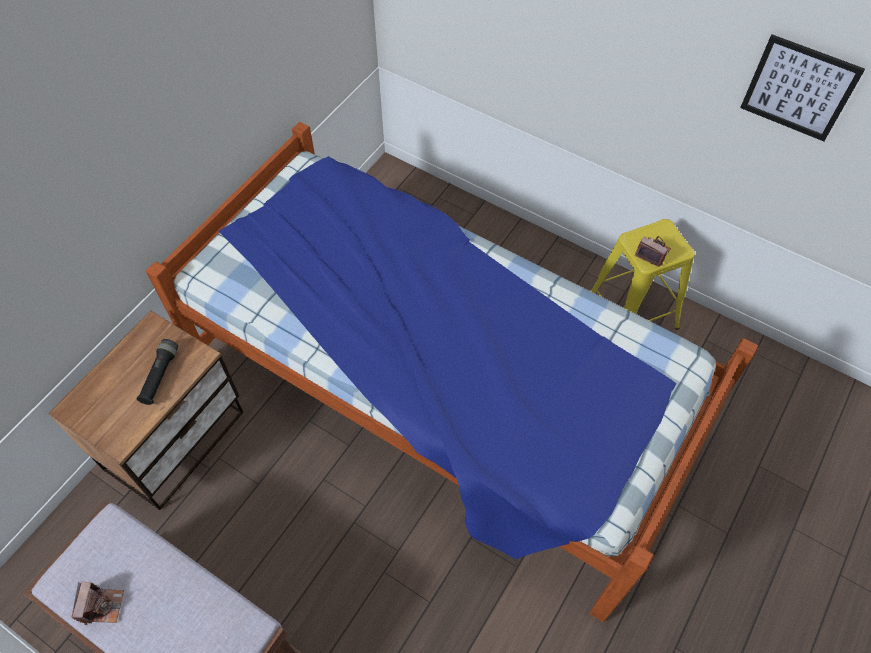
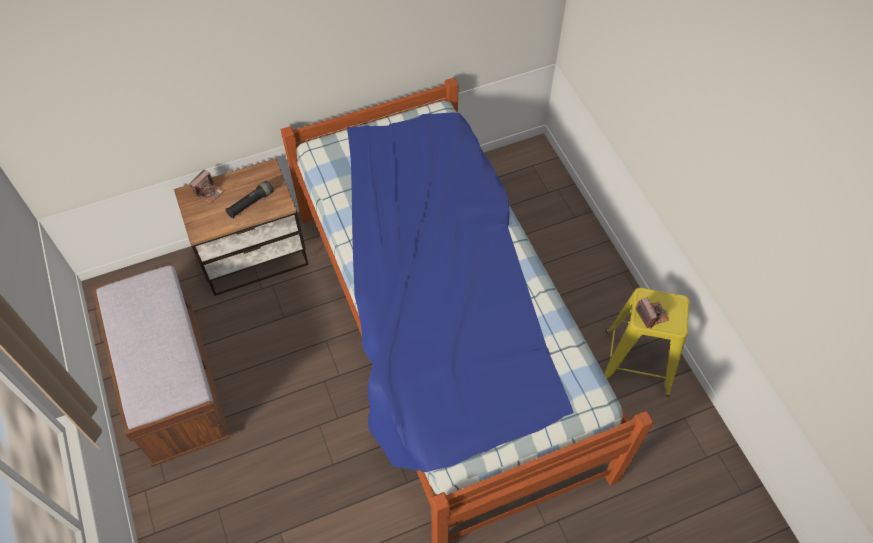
camera: 35 degrees right, 0 degrees up
camera [72,582,124,625] -> camera moved to [189,170,224,204]
picture [740,34,865,141] -> none

